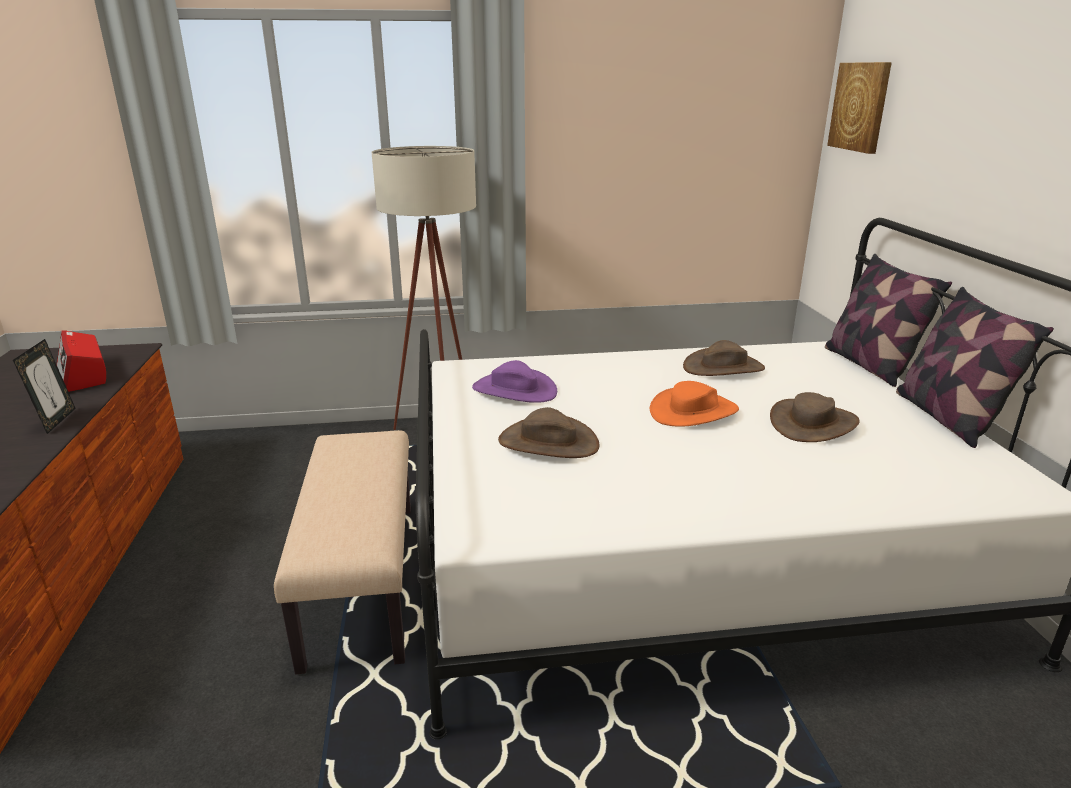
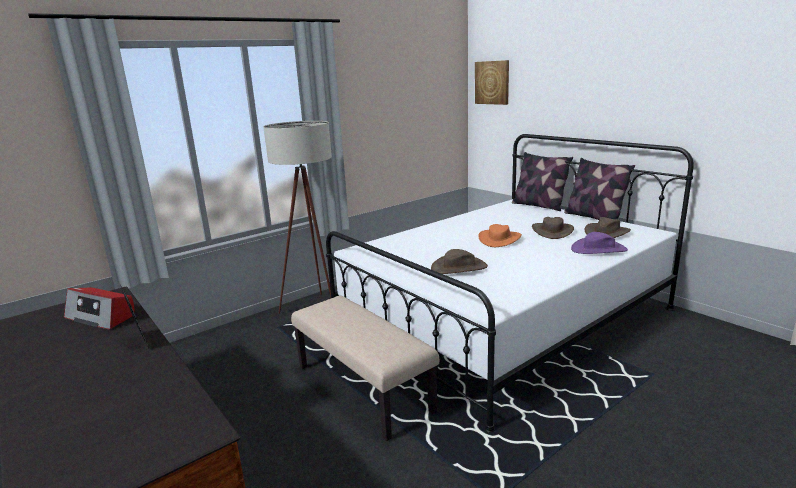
camera: 30 degrees left, 5 degrees down
purple hat [472,360,557,403] -> purple hat moved to [571,232,628,254]
brown hat [683,340,765,376] -> brown hat moved to [585,217,631,238]

